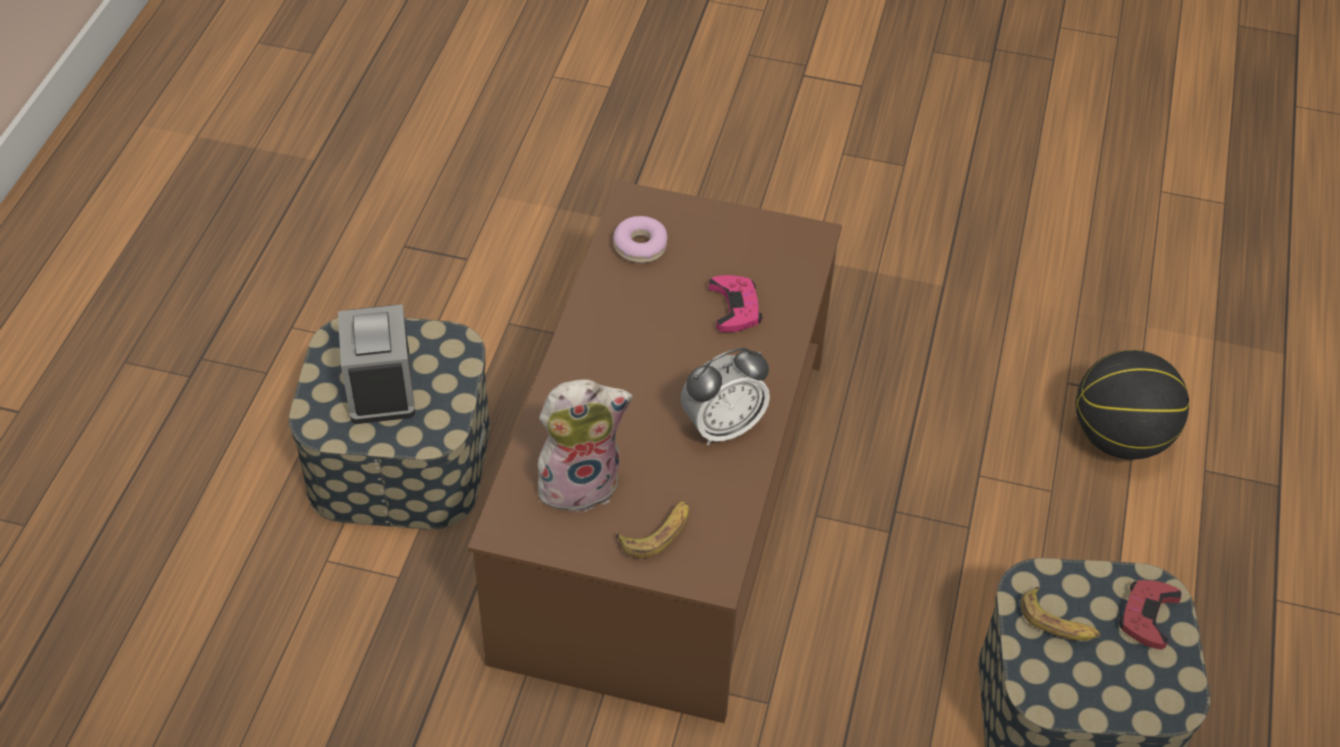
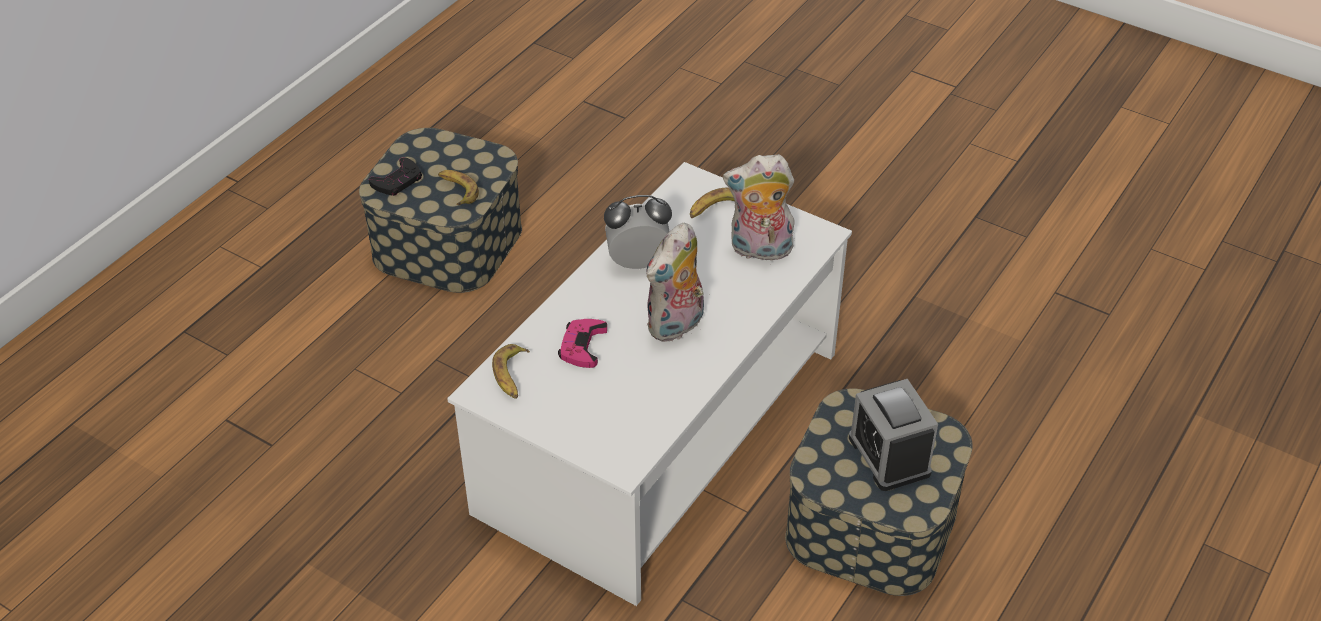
camera: 160 degrees left, 5 degrees down
alarm clock [338,304,415,424] -> alarm clock turned 150 degrees clockwise [849,379,938,491]
brown coffee table [468,181,842,723] -> white coffee table [447,162,852,606]
donut [613,216,667,263] -> none
basketball [1076,350,1189,460] -> none
red game controller [1119,580,1182,649] -> black game controller [369,157,422,196]
none -> banana [492,344,530,399]
none -> plush toy [647,223,704,342]

